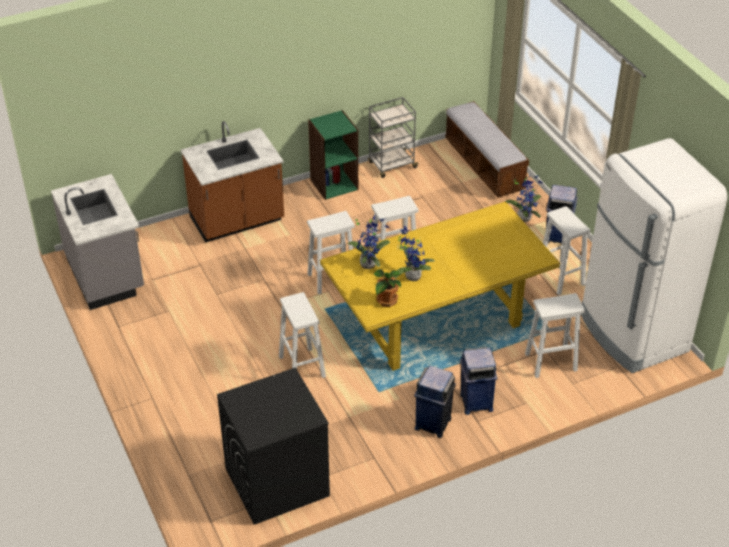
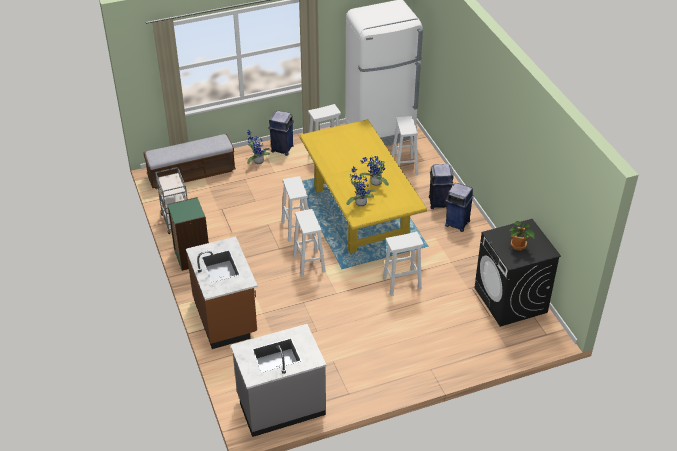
camera: 85 degrees left, 0 degrees up
potted plant [374,269,401,307] -> potted plant moved to [509,221,535,251]

